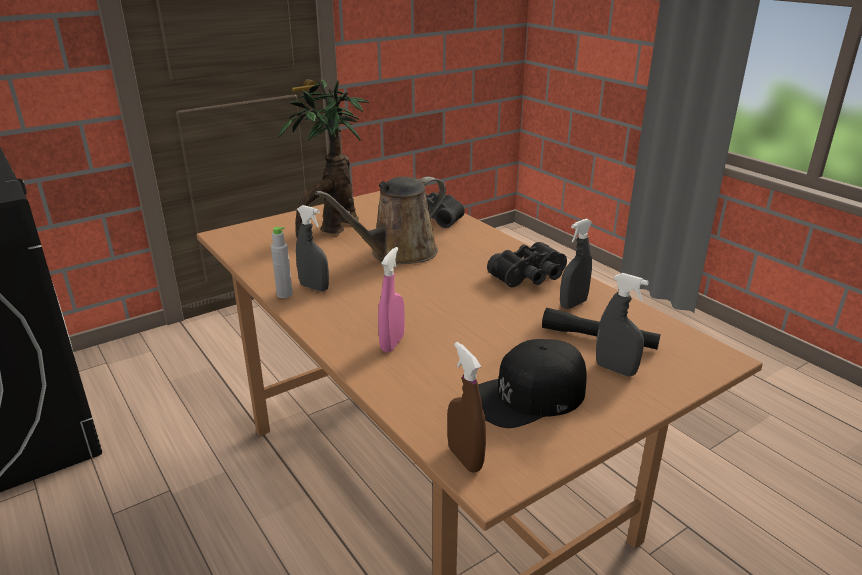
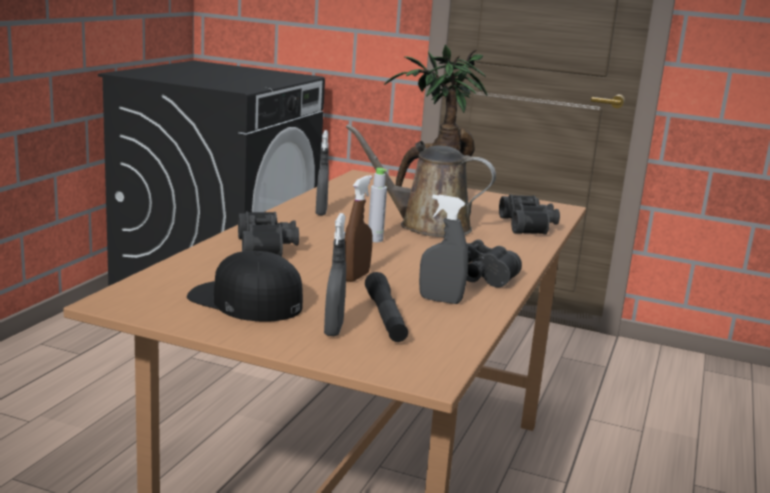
camera: 55 degrees right, 10 degrees down
grey bottle [271,227,293,298] -> grey bottle moved to [368,168,387,242]
pink spray bottle [378,247,405,352] -> black binoculars [238,211,299,257]
brown spray bottle [447,342,486,473] -> brown spray bottle moved to [345,175,373,282]

